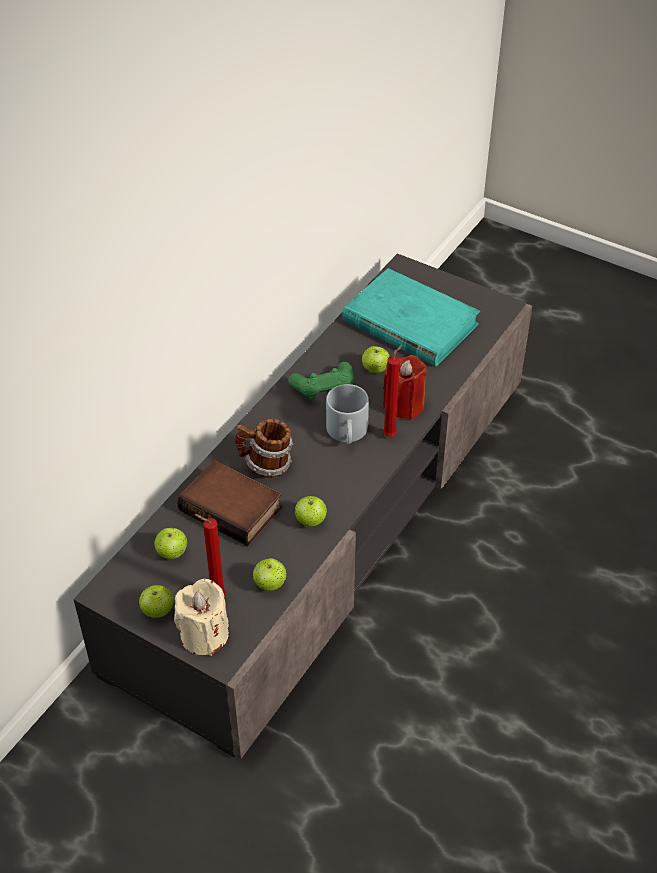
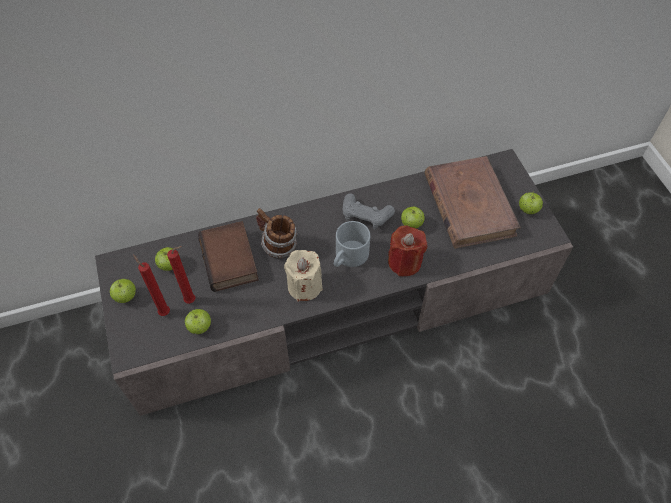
camera: 40 degrees right, 10 degrees up
beige candle [174,579,229,656] -> beige candle moved to [284,250,323,302]
green game controller [288,362,354,402] -> grey game controller [343,193,395,230]
apple [295,495,327,527] -> apple moved to [519,191,543,214]
turquoise book [342,268,480,367] -> brown book [425,156,521,249]
red candle [383,344,403,437] -> red candle moved to [167,246,195,304]

